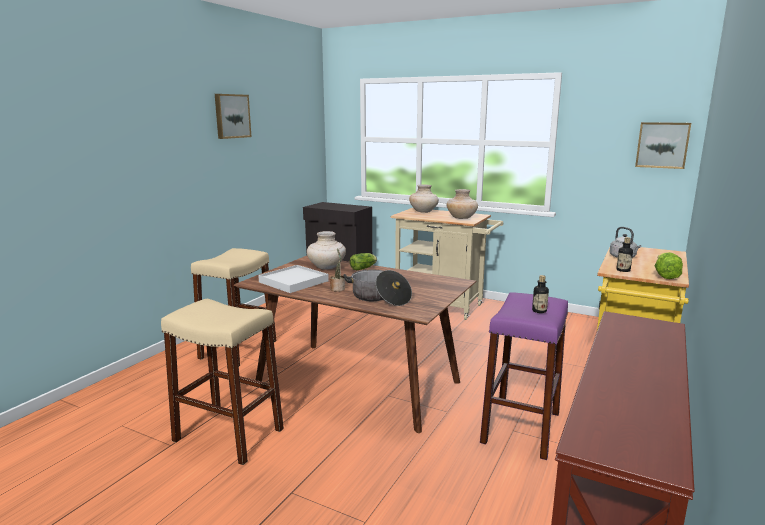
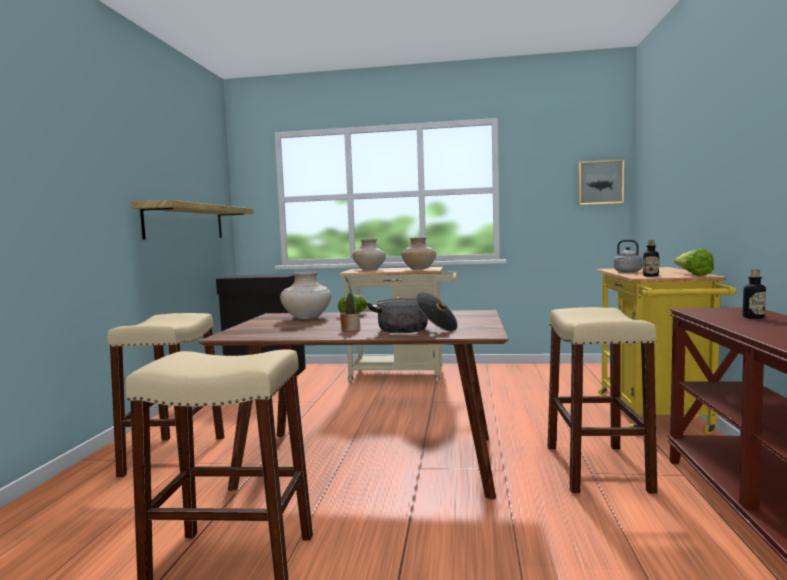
camera: 20 degrees left, 10 degrees down
picture [215,94,251,139] -> none
white tray [258,265,329,293] -> none
purple stool [480,292,568,460] -> beige stool [548,307,658,494]
bottle [532,275,549,313] -> bottle moved to [743,270,766,319]
none -> shelf [131,200,254,239]

